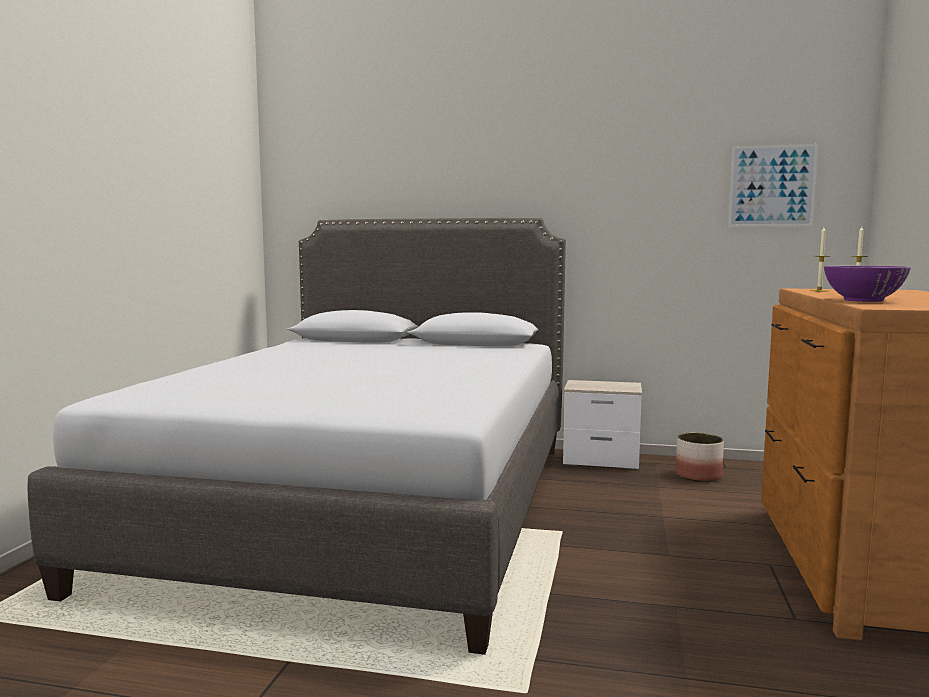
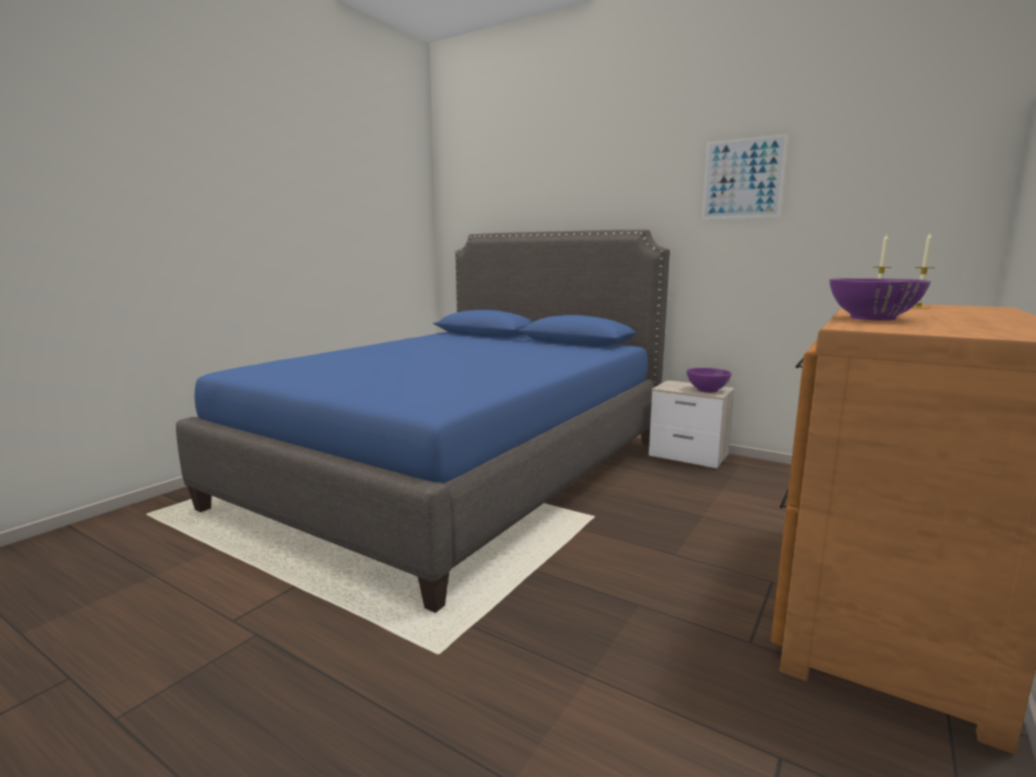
camera: 20 degrees right, 5 degrees up
grey bed [27,218,566,655] -> blue bed [176,230,670,613]
planter [675,433,724,482] -> none
picture [728,144,818,227] -> picture moved to [702,134,788,219]
none -> purple bowl [687,368,732,393]

